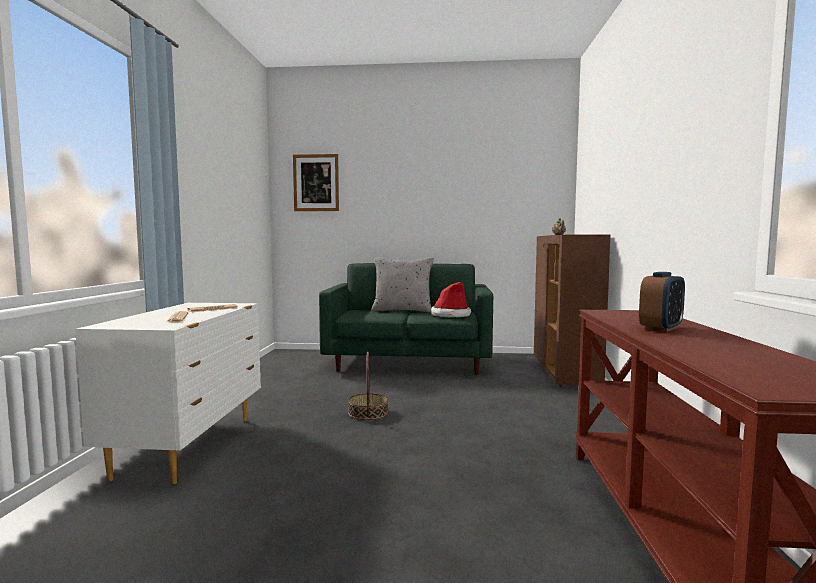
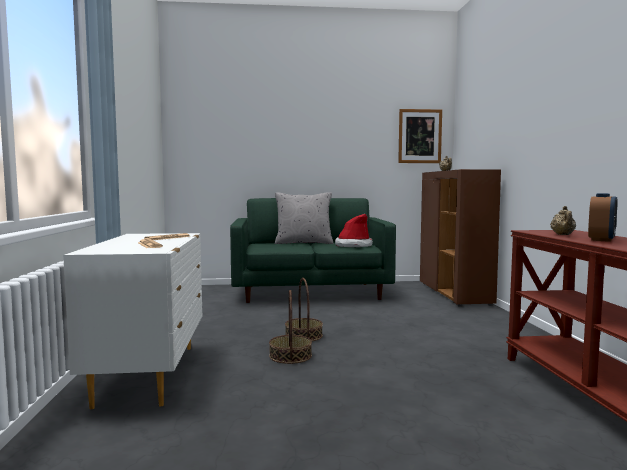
camera: 10 degrees left, 0 degrees up
picture [293,154,339,211] -> picture moved to [398,109,442,163]
none -> basket [269,290,312,364]
none -> beige teapot [550,206,576,235]

